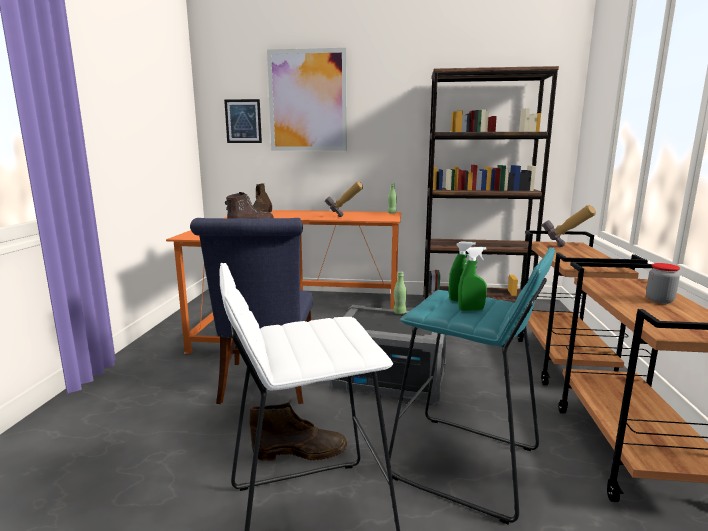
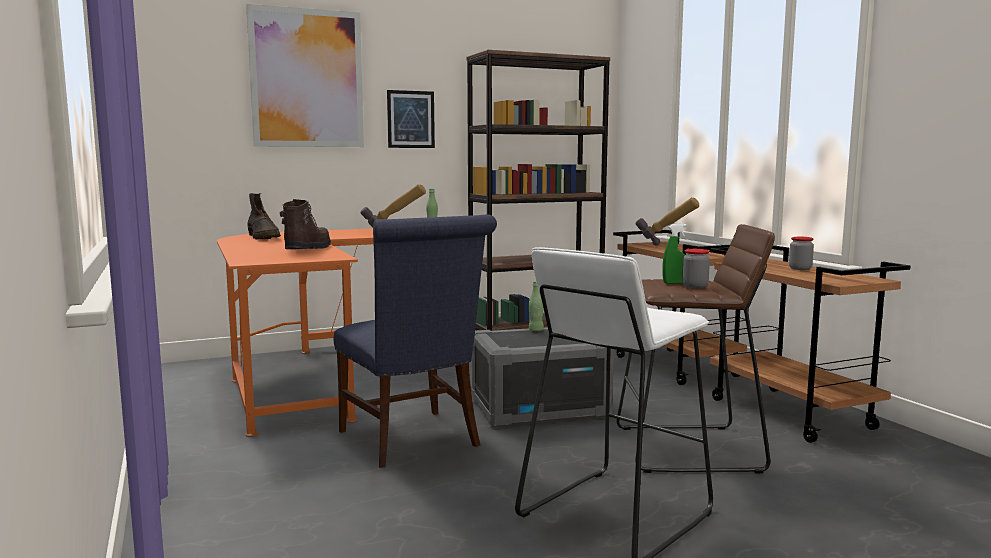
camera: 30 degrees left, 5 degrees down
picture [224,99,262,143] -> picture moved to [387,90,435,148]
brown boot [249,401,347,461] -> none
turquoise stool [389,247,555,524] -> brown stool [617,224,775,473]
green spray bottle [458,247,487,311] -> jar [682,249,710,288]

